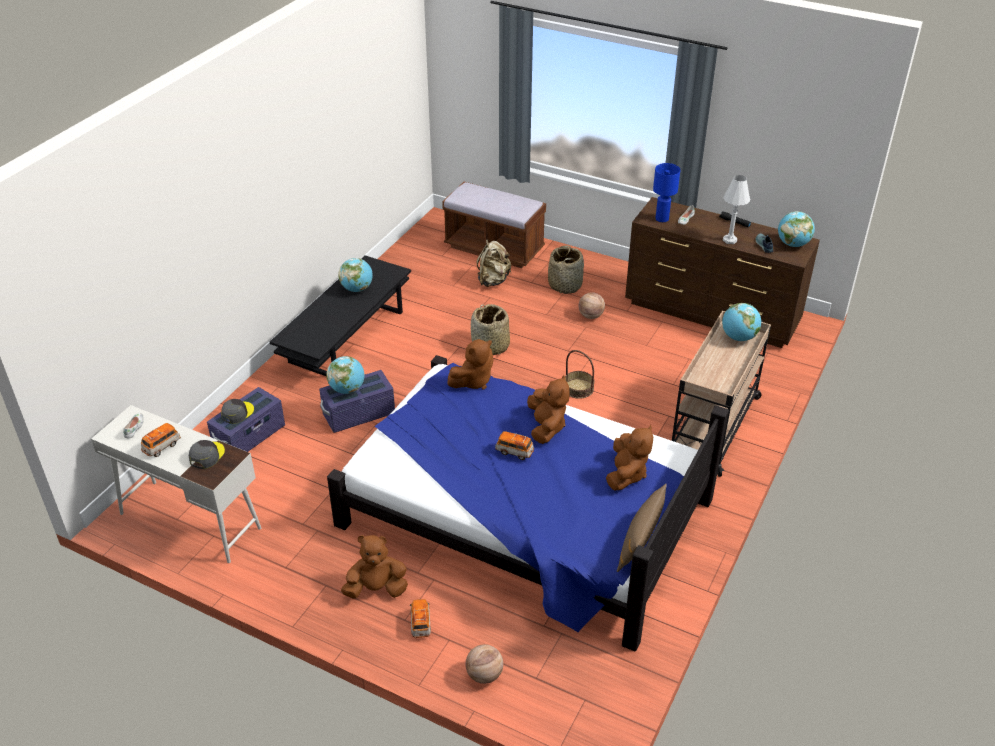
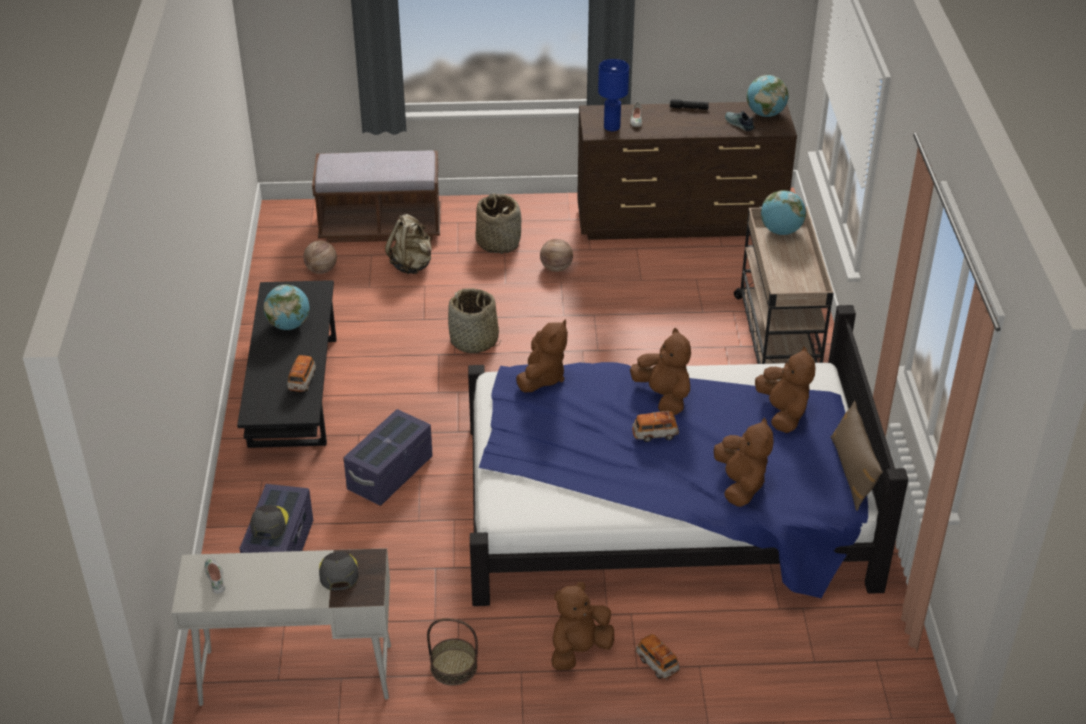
camera: 30 degrees left, 0 degrees up
toy car [141,423,181,457] -> toy car moved to [287,355,316,392]
globe [326,356,364,394] -> none
basketball [466,644,503,684] -> basketball moved to [303,241,337,274]
basket [565,350,595,399] -> basket moved to [427,618,478,686]
white table lamp [723,175,750,244] -> none
none -> brown plush toy [714,418,774,507]

